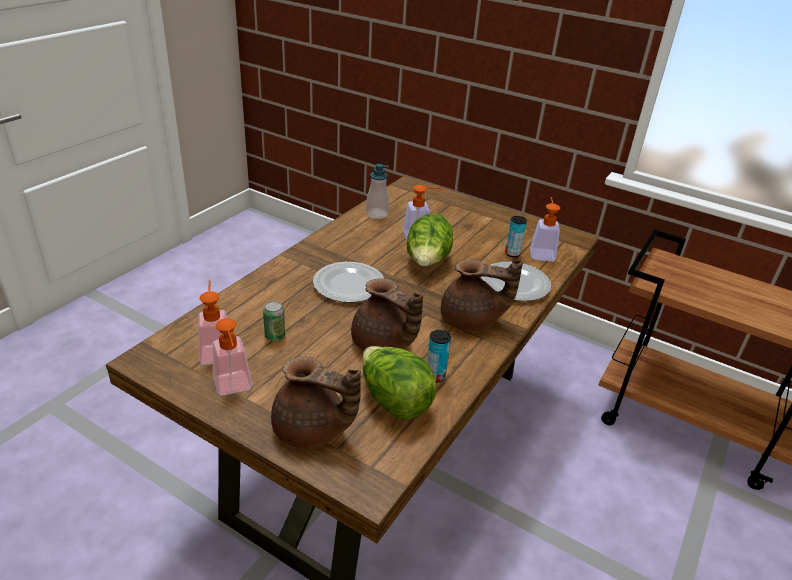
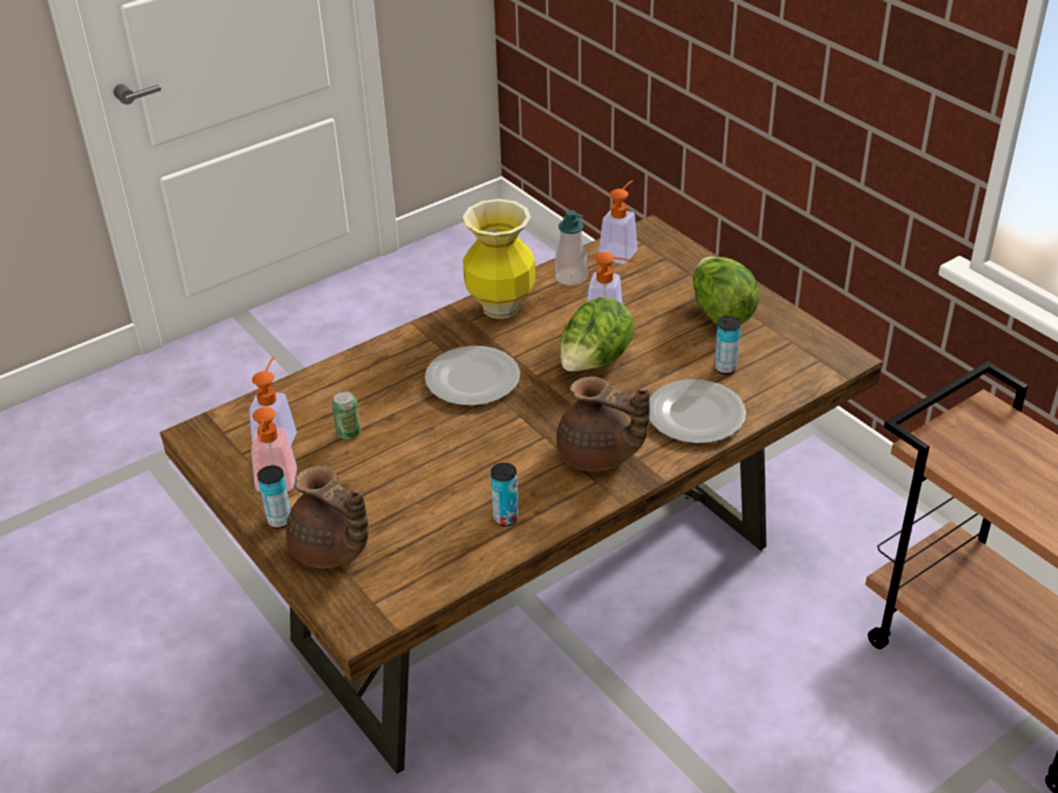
camera: 25 degrees right, 5 degrees up
brown teapot [351,278,423,351] -> none
lettuce [362,346,437,420] -> lettuce moved to [693,257,759,325]
soap dispenser [530,197,560,262] -> soap dispenser moved to [599,180,638,264]
none -> can [257,465,291,529]
none -> vase [463,199,535,319]

